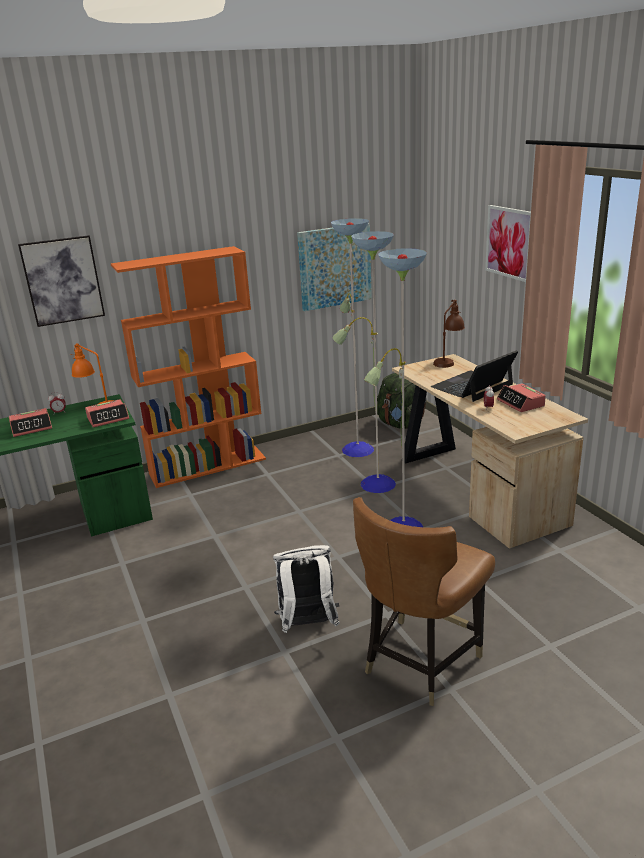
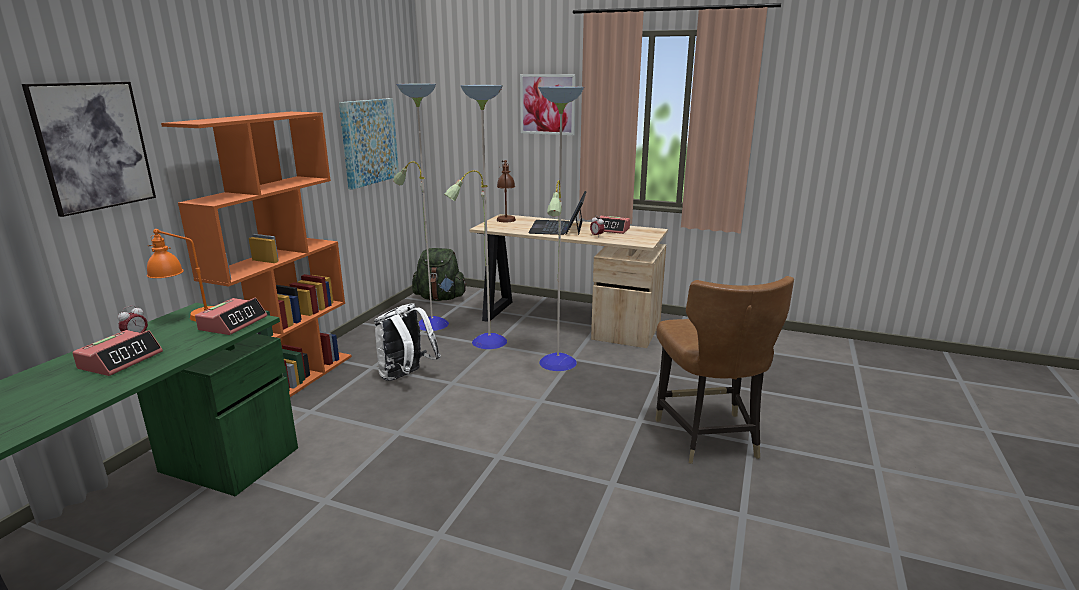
camera: 45 degrees left, 5 degrees down
white backpack [273,545,340,633] -> white backpack moved to [374,303,441,381]

